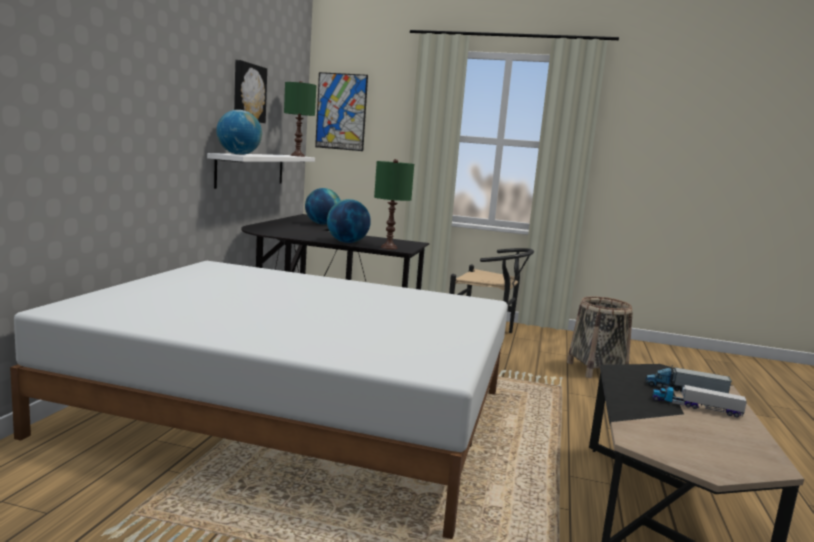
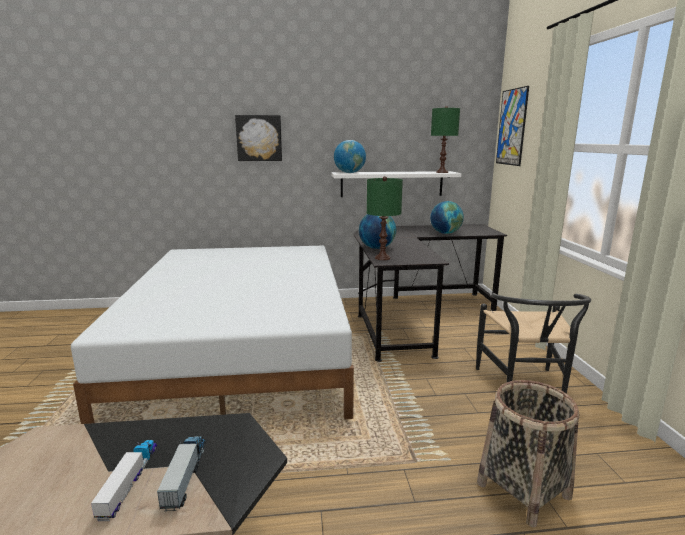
camera: 70 degrees right, 5 degrees up
picture [234,60,267,123] -> picture moved to [235,115,282,161]

